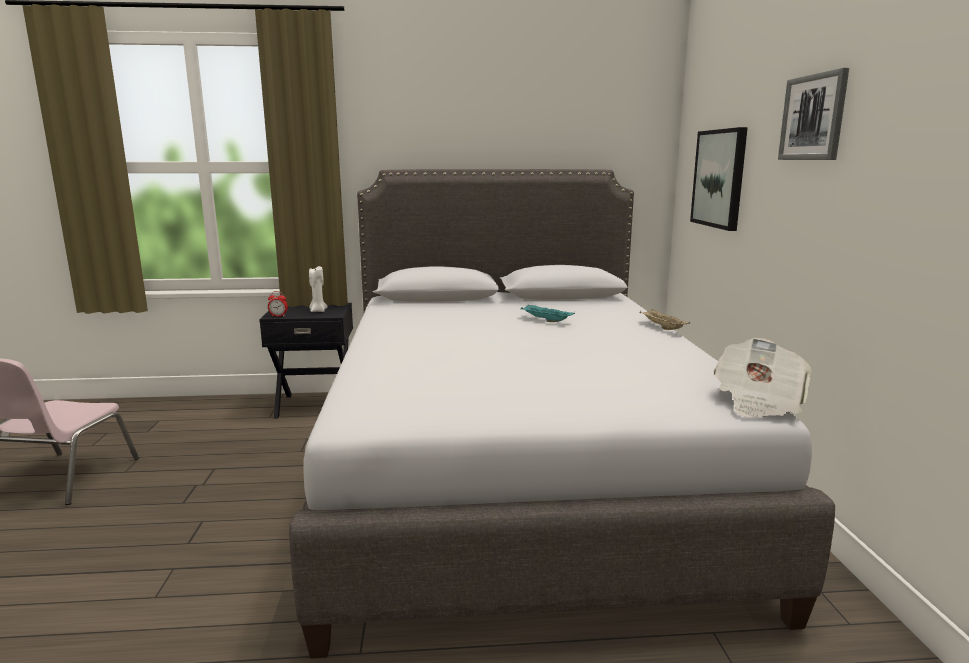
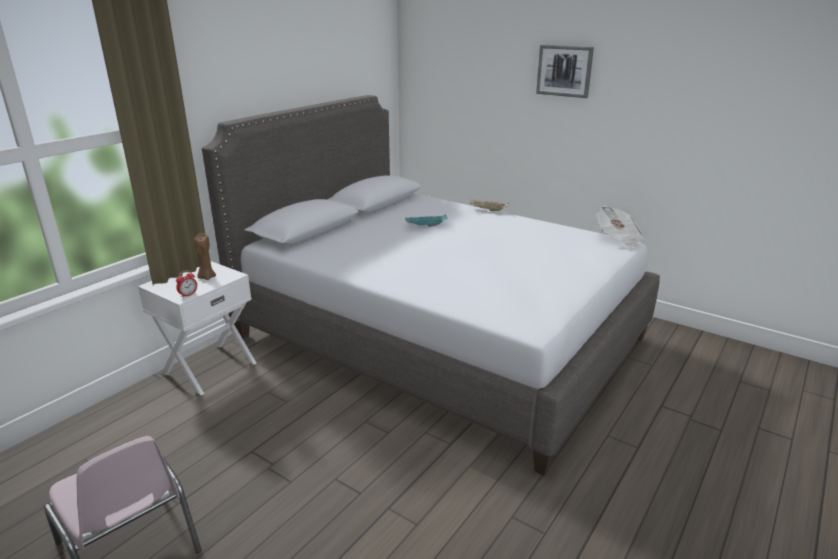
camera: 50 degrees left, 10 degrees up
black nightstand [259,303,353,419] -> white nightstand [138,261,256,395]
white candle [309,266,327,312] -> brown candle [194,233,216,280]
picture [690,127,748,231] -> none

